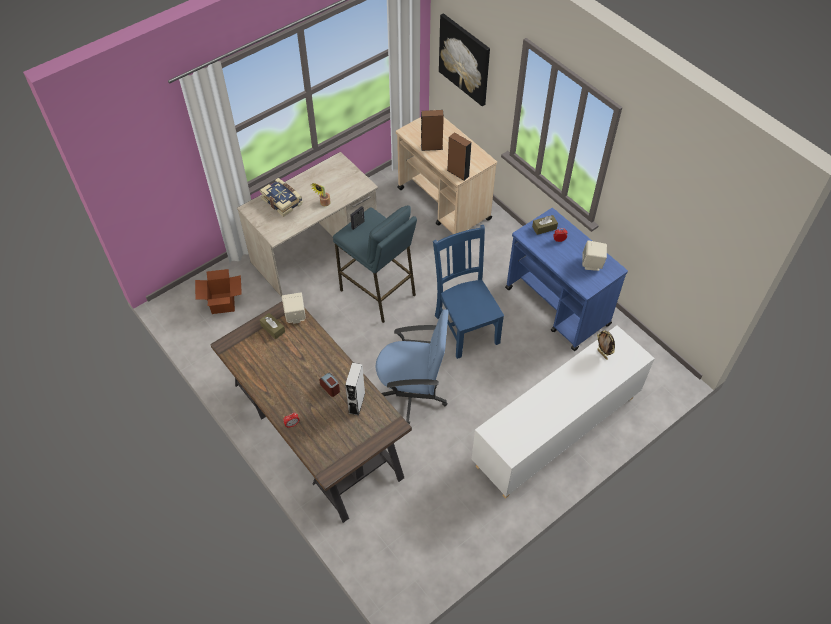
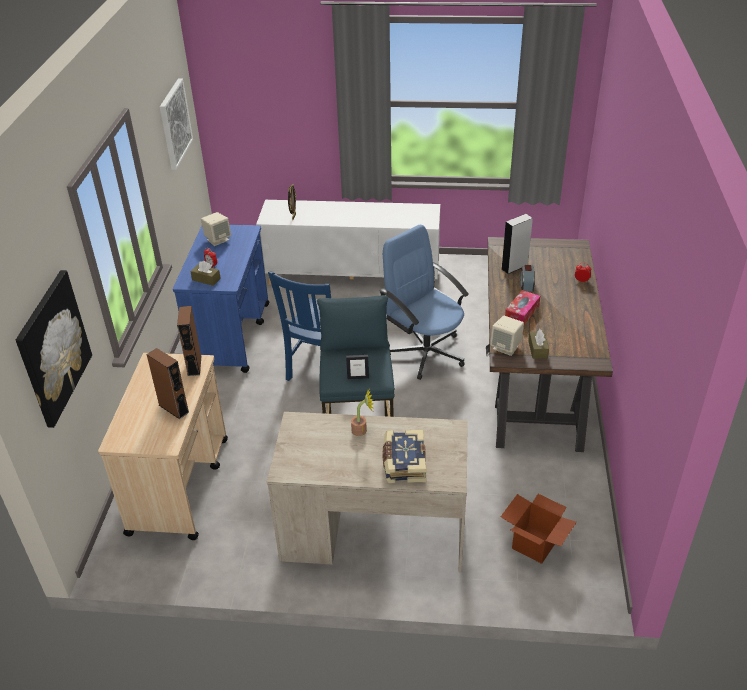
camera: 135 degrees left, 15 degrees down
none -> picture [160,78,193,170]
none -> tissue box [505,290,540,325]

